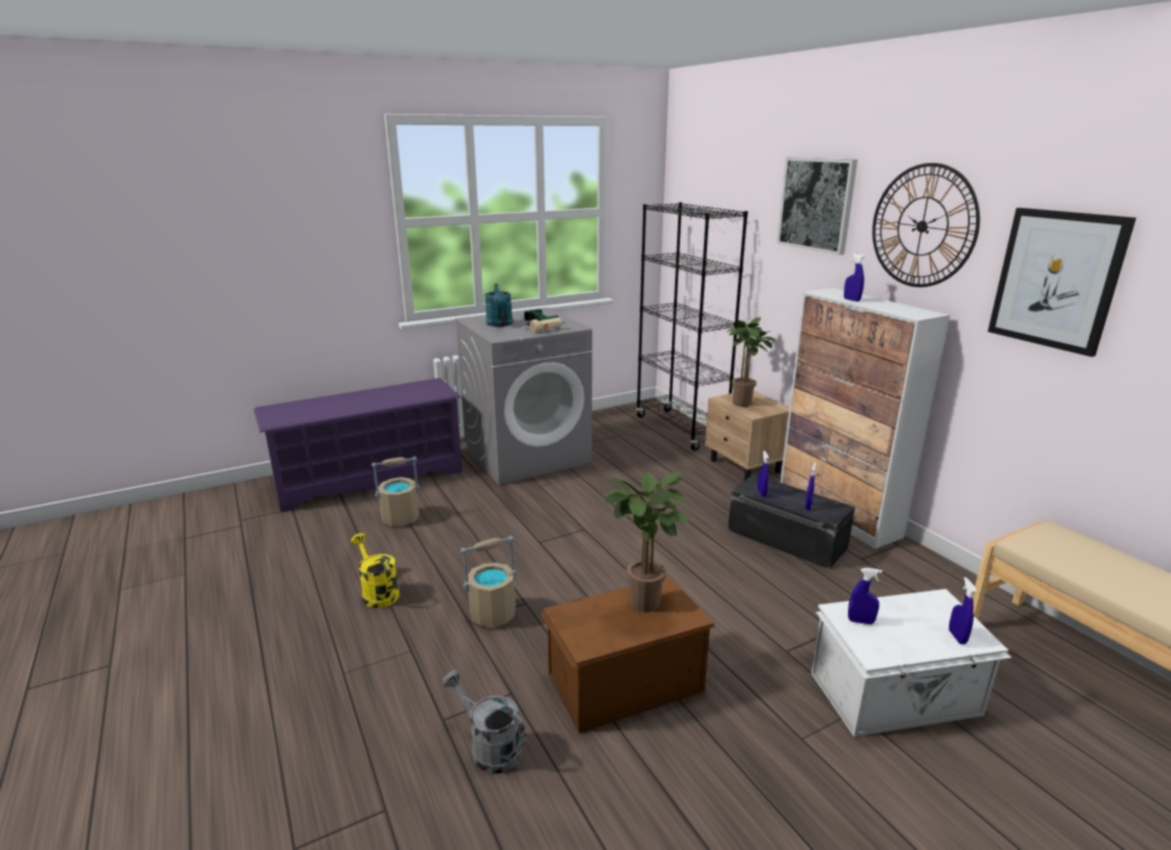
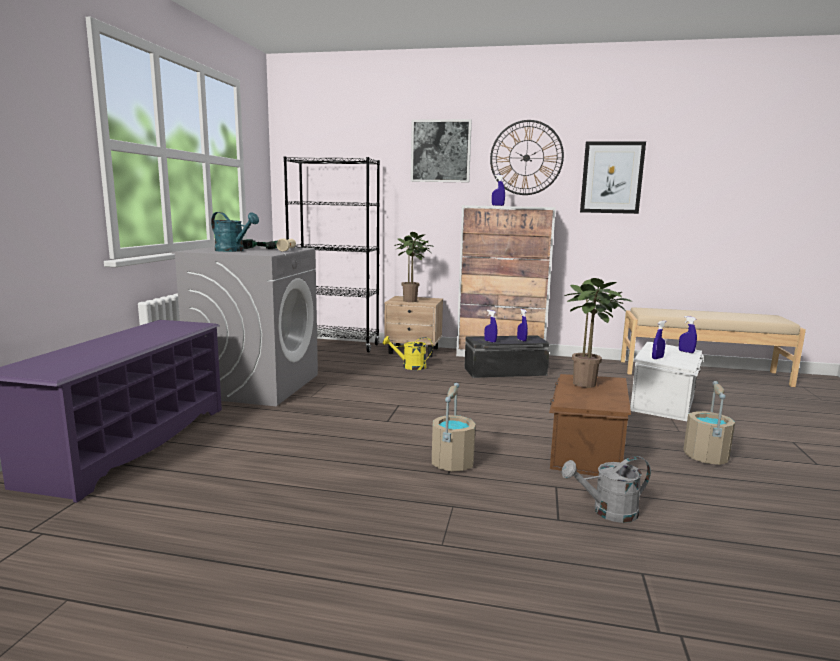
camera: 50 degrees left, 10 degrees down
yellow watering can [351,533,400,608] -> yellow watering can moved to [383,336,433,370]
beige bucket [372,457,420,526] -> beige bucket moved to [683,381,735,465]

